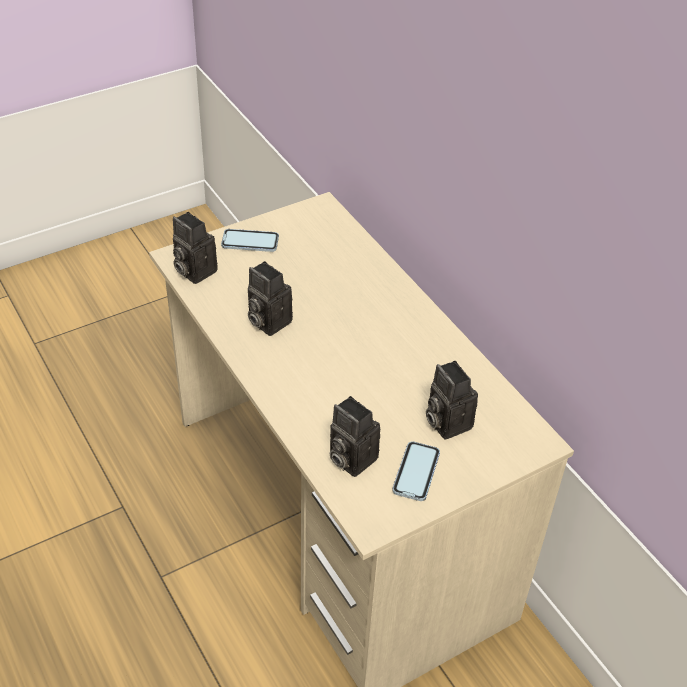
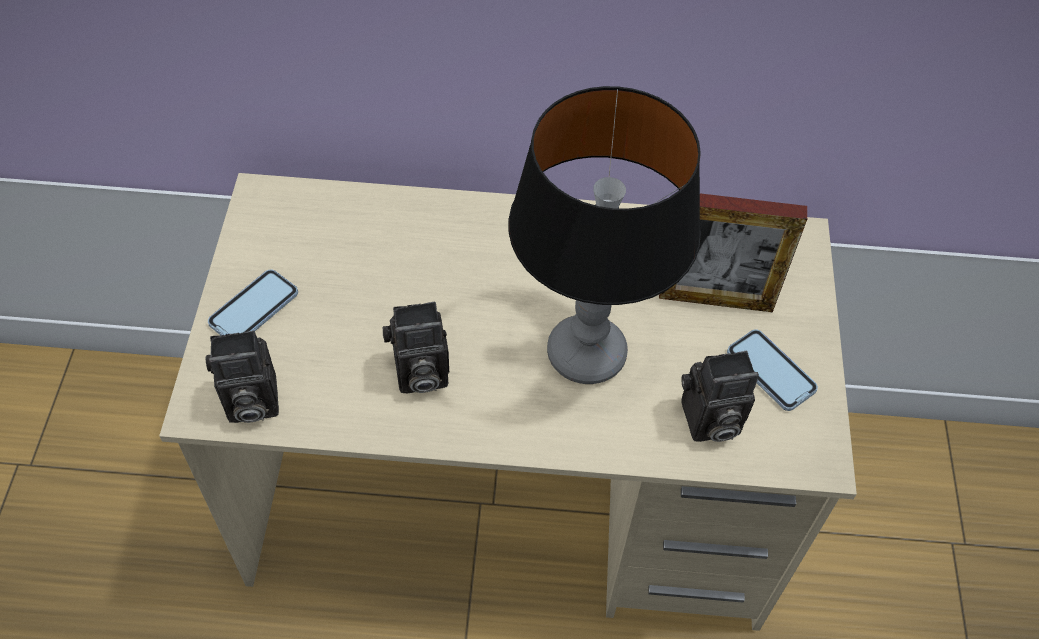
camera: 55 degrees left, 10 degrees up
camera [426,361,478,439] -> picture frame [659,193,807,312]
none -> table lamp [508,86,701,384]

